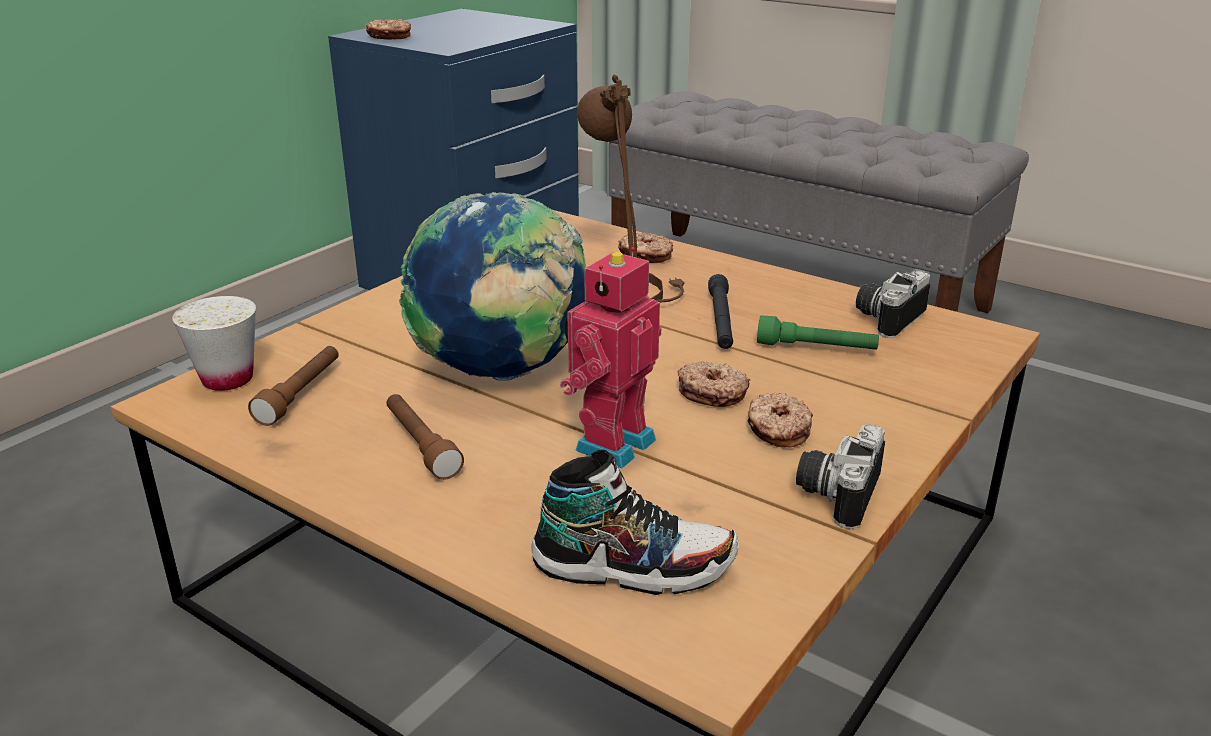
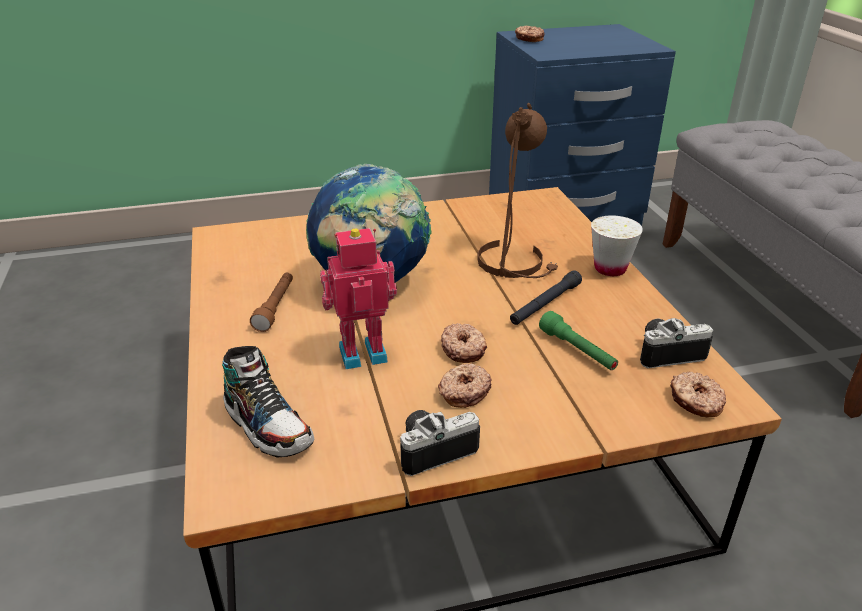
camera: 40 degrees right, 5 degrees up
white cup [172,296,256,391] -> white cup moved to [591,215,643,276]
brown flashlight [248,346,339,426] -> none
donut [618,232,673,263] -> donut moved to [670,372,726,418]

